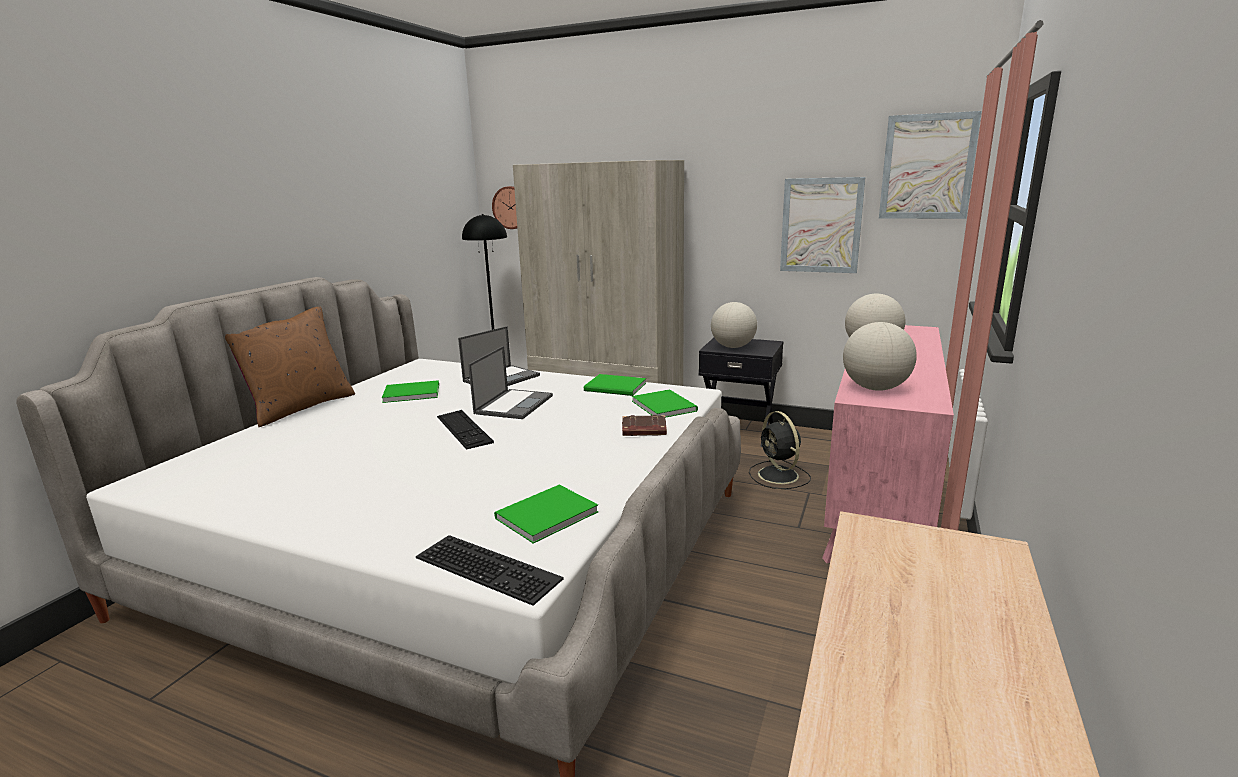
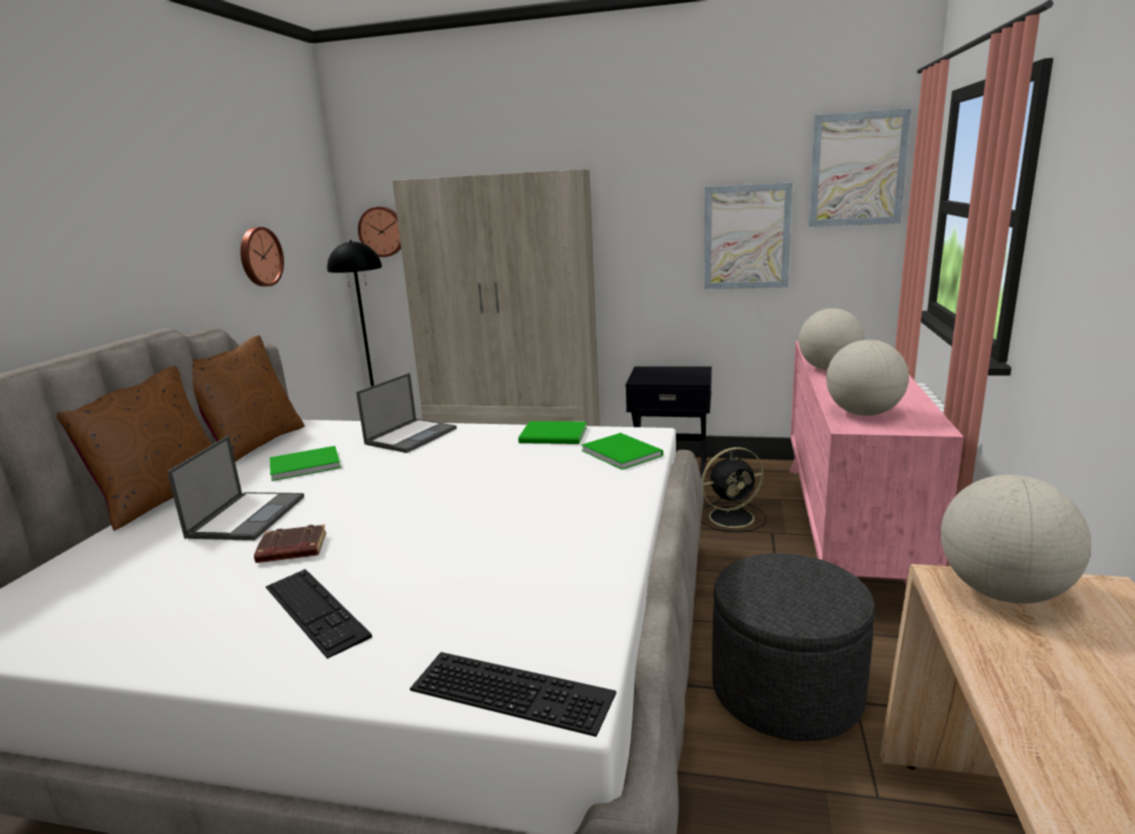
camera: 10 degrees left, 0 degrees up
keyboard [437,410,494,449] -> keyboard moved to [266,569,372,659]
laptop [468,346,553,419] -> laptop moved to [167,436,304,540]
green book [494,485,598,543] -> none
brown book [622,415,667,436] -> brown book moved to [254,524,326,563]
globe [711,302,757,348] -> globe moved to [941,475,1091,604]
black fan [749,411,811,489] -> black fan turned 75 degrees counterclockwise [701,447,767,532]
none -> brown pillow [192,335,305,462]
none -> wall clock [240,227,284,286]
none -> grey ottoman [712,553,875,741]

